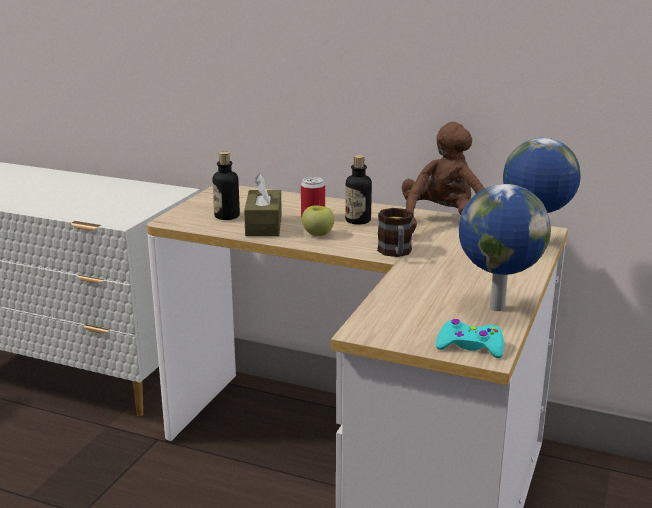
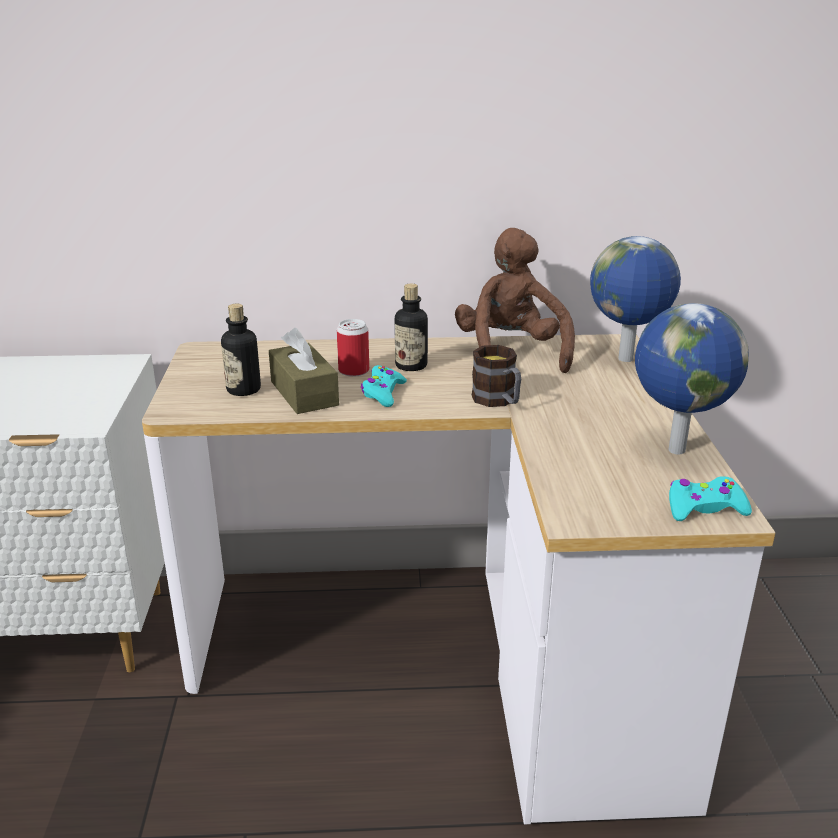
camera: 25 degrees left, 5 degrees up
apple [302,205,334,236] -> turquoise game controller [361,365,407,407]

